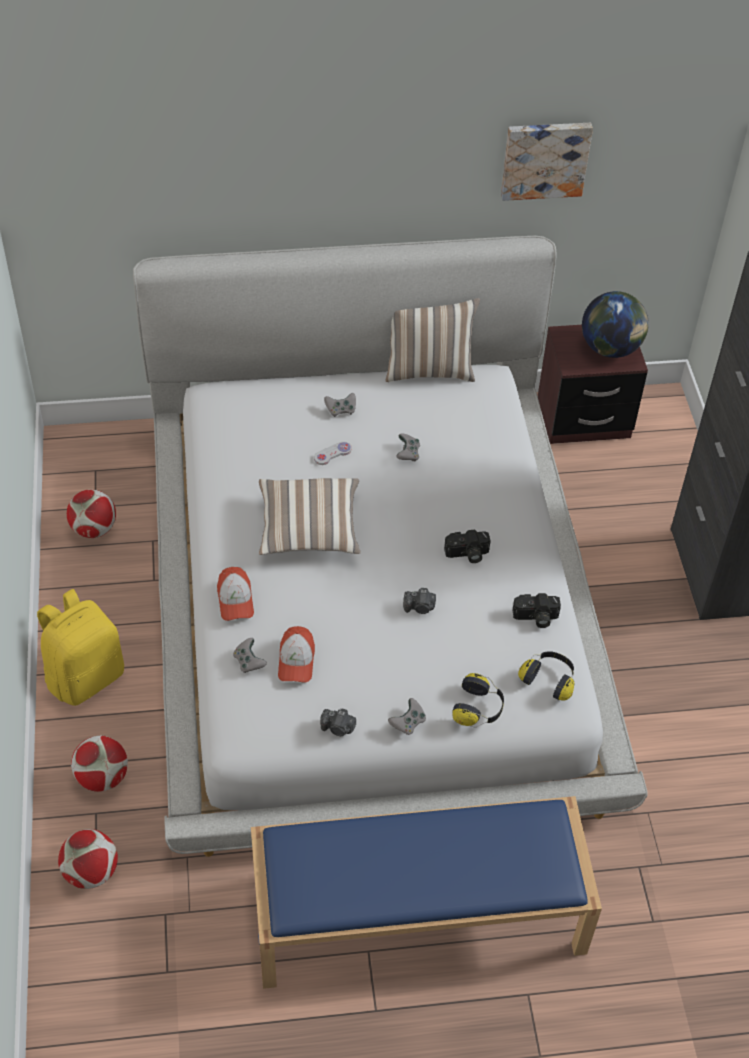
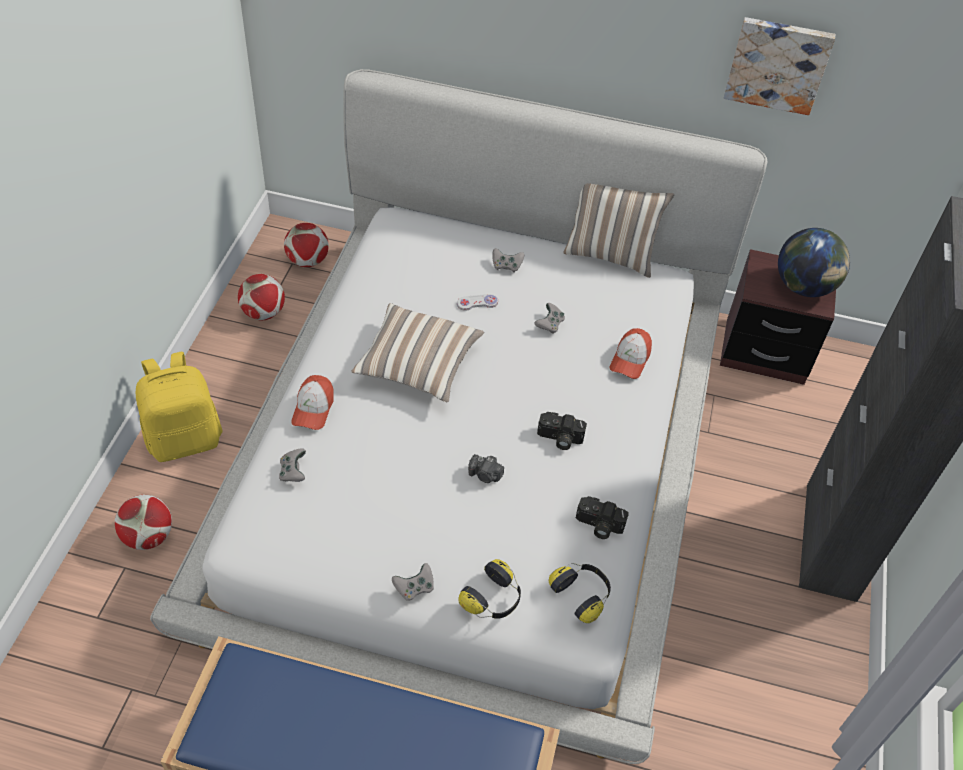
camera: 20 degrees right, 0 degrees up
football [58,829,118,889] -> football moved to [284,223,329,267]
cap [278,626,315,683] -> cap moved to [610,328,652,379]
camera [320,709,356,736] -> none

